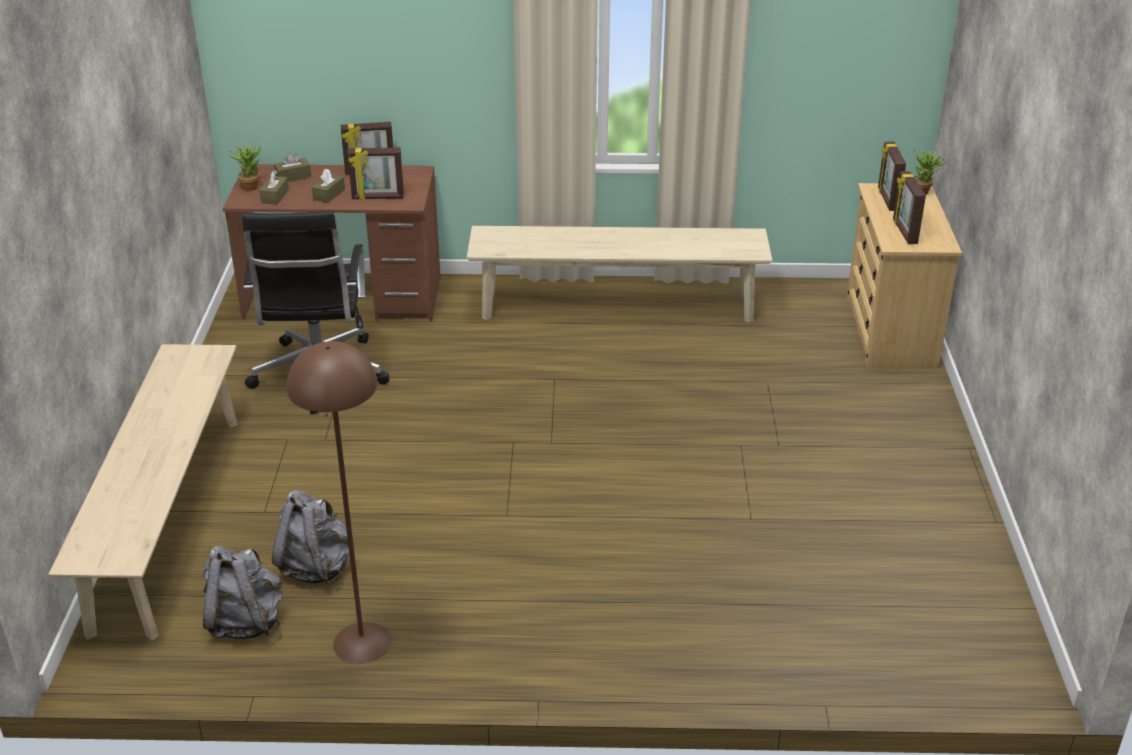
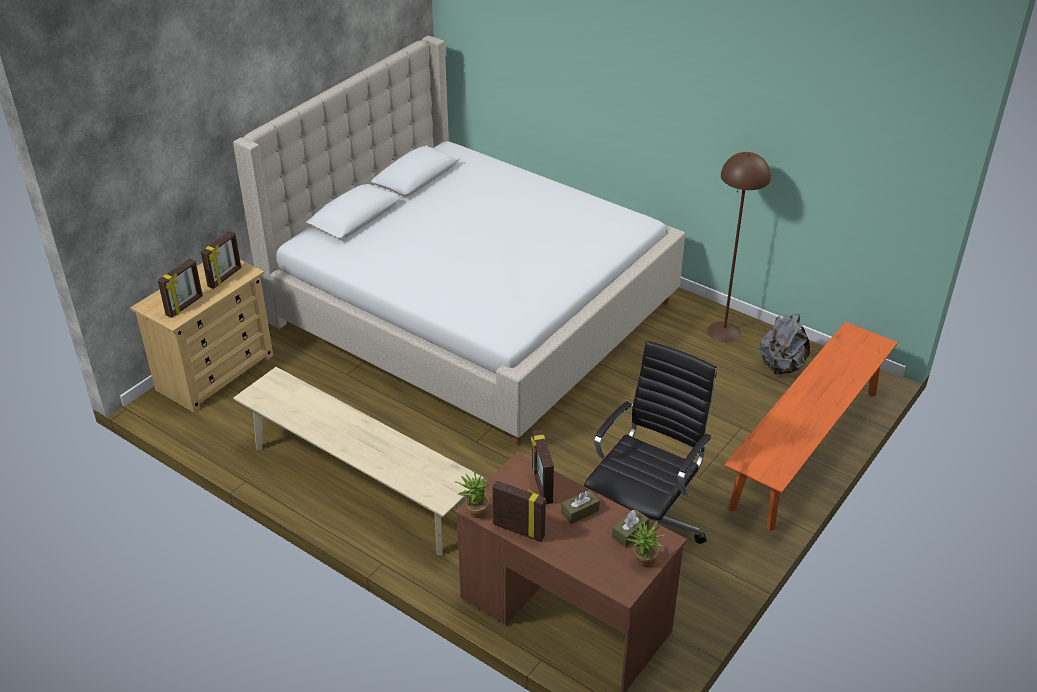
camera: 145 degrees left, 5 degrees up
beige bench [48,344,238,641] -> orange bench [724,322,898,531]
grey backpack [272,490,349,584] -> none
brown tissue box [274,152,311,182] -> none
picture frame [347,148,404,200] -> picture frame turned 135 degrees counterclockwise [531,430,554,504]
potted plant [913,149,946,195] -> potted plant moved to [454,469,489,518]
none -> beige bed [233,36,685,445]

